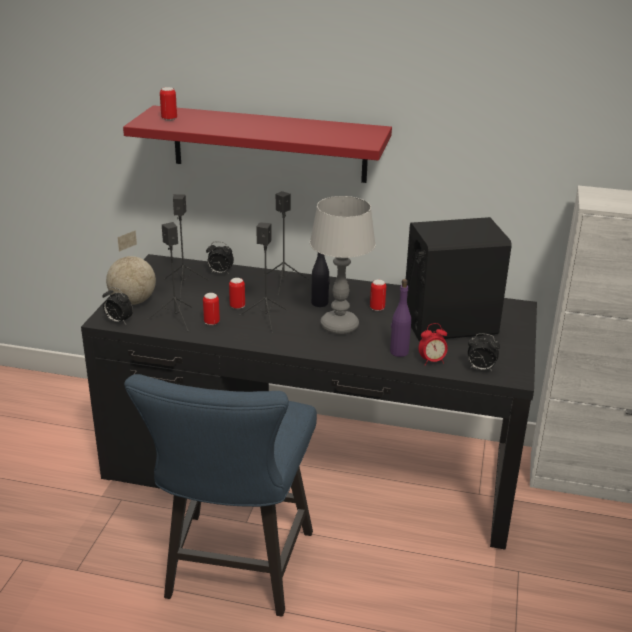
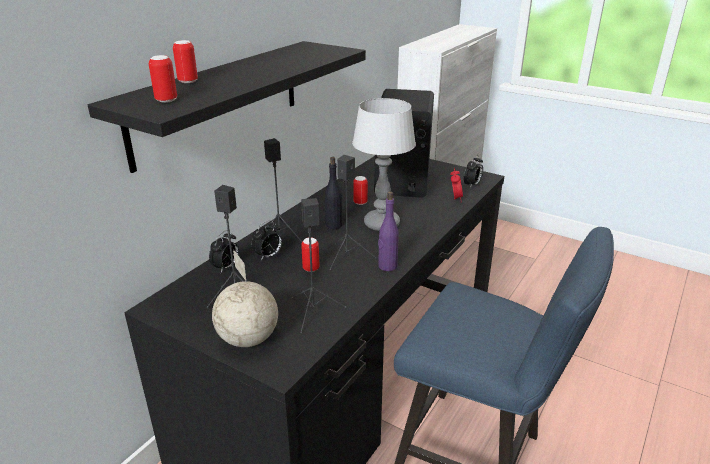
camera: 70 degrees left, 0 degrees up
alarm clock [102,287,133,324] -> alarm clock moved to [251,220,282,261]
red shelf [123,105,392,183] -> black shelf [88,41,366,173]
can [203,293,220,325] -> can moved to [173,40,198,83]
purple bottle [390,279,411,357] -> purple bottle moved to [378,191,399,271]

